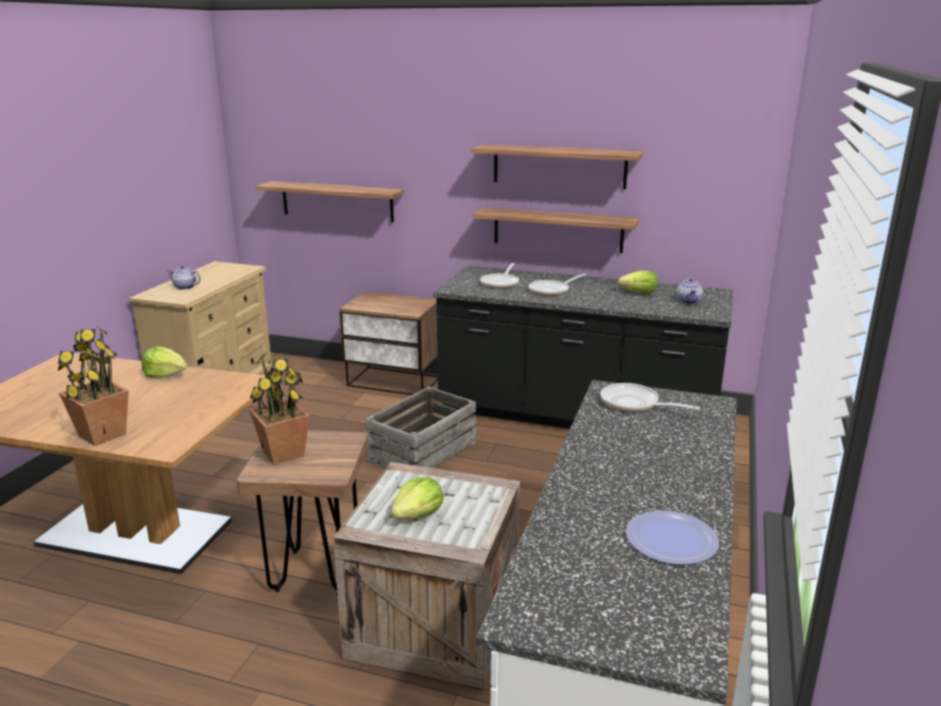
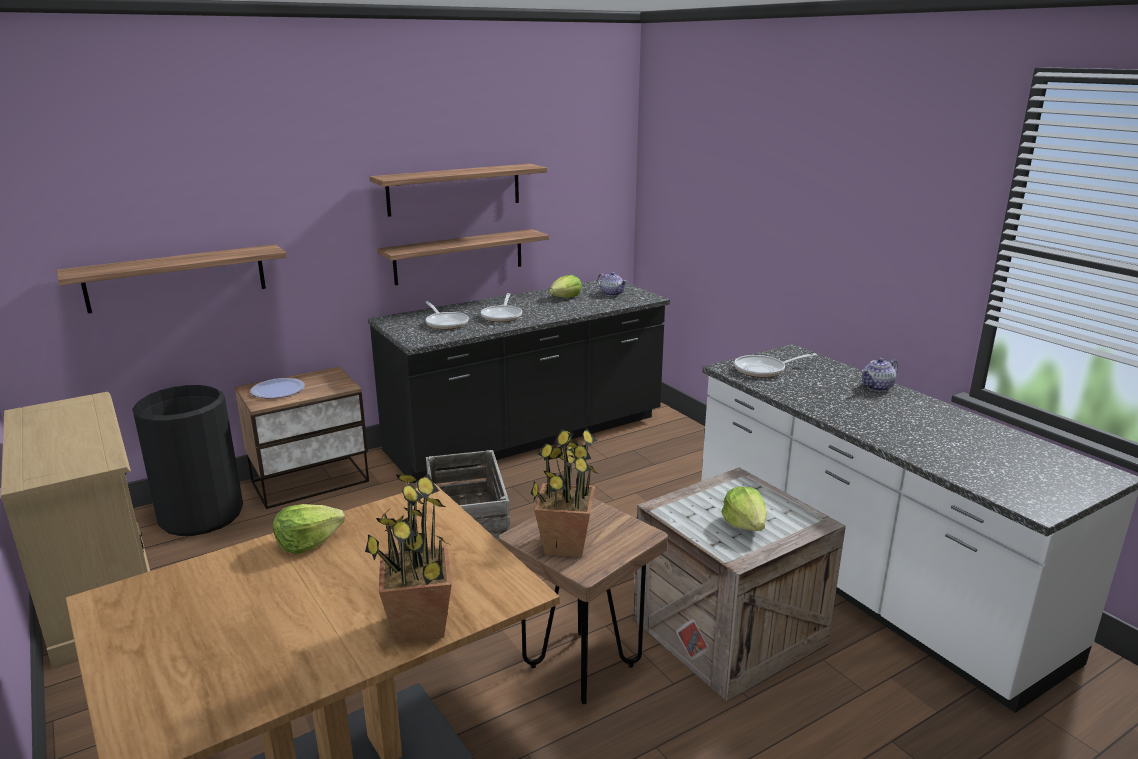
camera: 50 degrees left, 0 degrees up
teapot [167,265,201,290] -> teapot moved to [862,358,898,391]
plate [626,511,719,565] -> plate moved to [251,378,305,398]
none -> black trash can [132,385,243,536]

